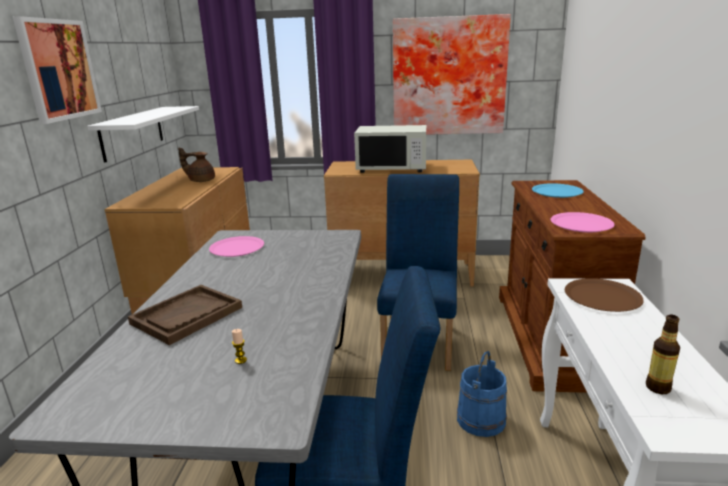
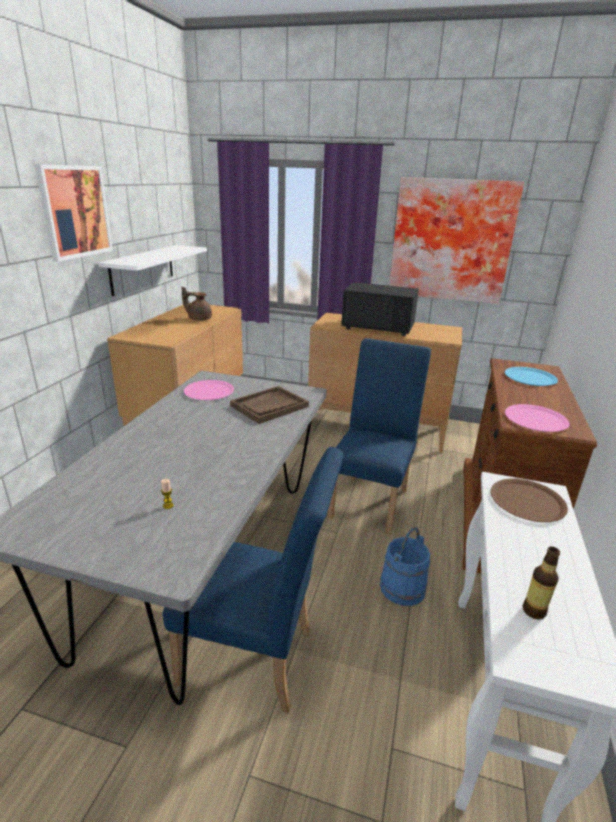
camera: 10 degrees right, 5 degrees up
brown tray [128,285,242,345] -> brown tray moved to [230,386,309,424]
white microwave [354,125,426,173] -> black microwave [341,282,419,336]

